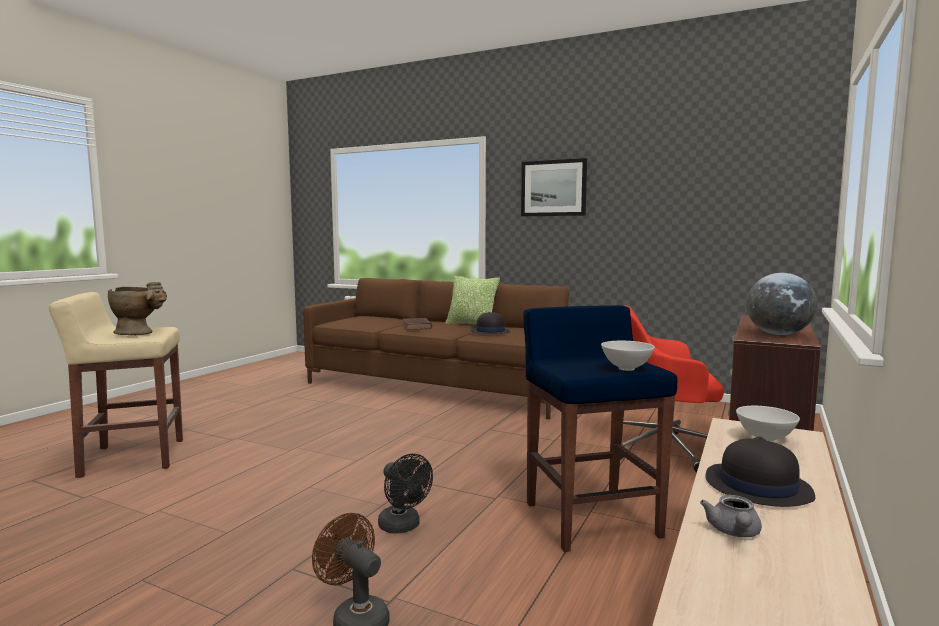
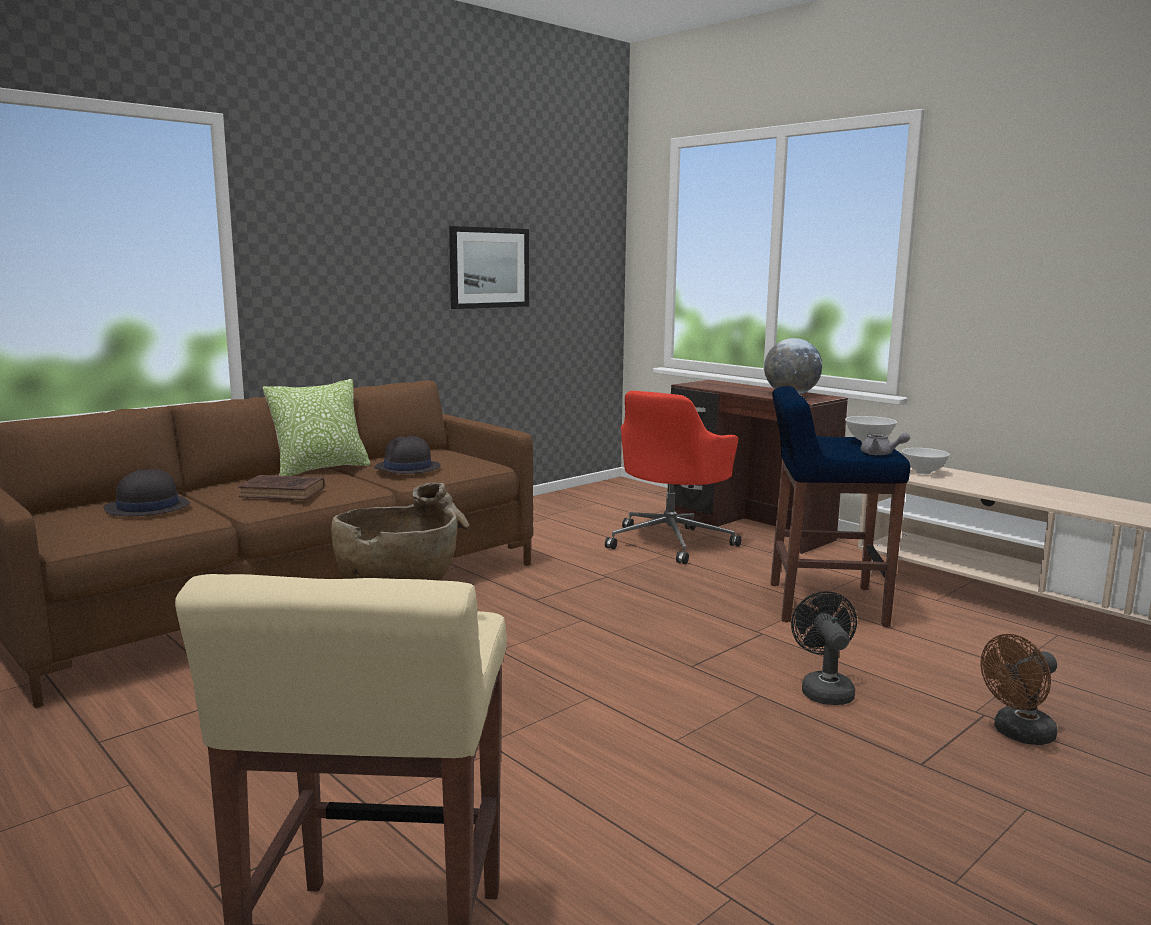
camera: 70 degrees left, 5 degrees up
black fan [378,454,433,534] -> black fan turned 75 degrees counterclockwise [791,591,857,705]
picture [521,158,587,216] -> picture moved to [449,226,529,309]
grey teapot [700,495,762,537] -> grey teapot moved to [861,433,910,455]
black hat [706,437,815,507] -> black hat moved to [103,469,190,516]

